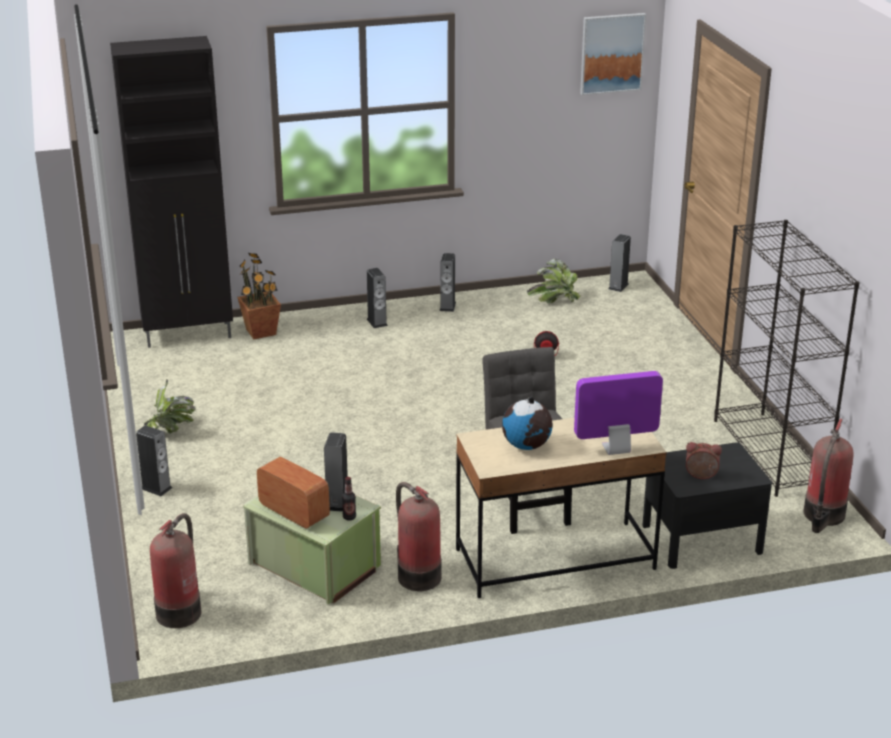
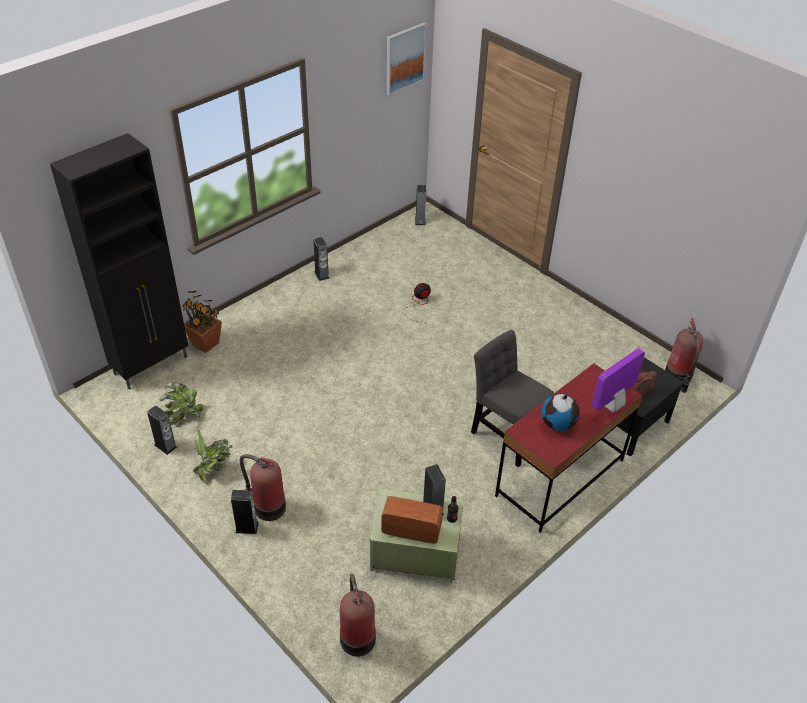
camera: 30 degrees left, 15 degrees up
speaker [367,268,388,328] -> speaker moved to [147,406,177,455]
fire extinguisher [396,482,441,591] -> fire extinguisher moved to [239,454,286,521]
beige desk [456,418,667,598] -> red desk [495,363,643,533]
potted plant [527,259,581,303] -> potted plant moved to [160,382,204,425]
black bookcase [714,220,860,497] -> none

